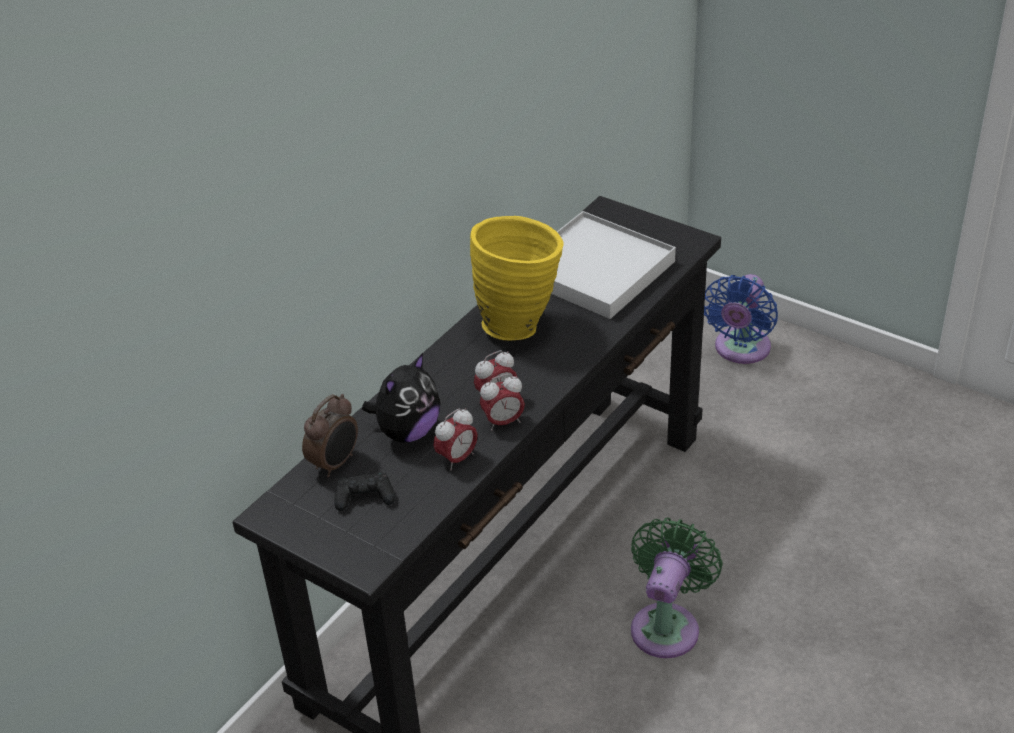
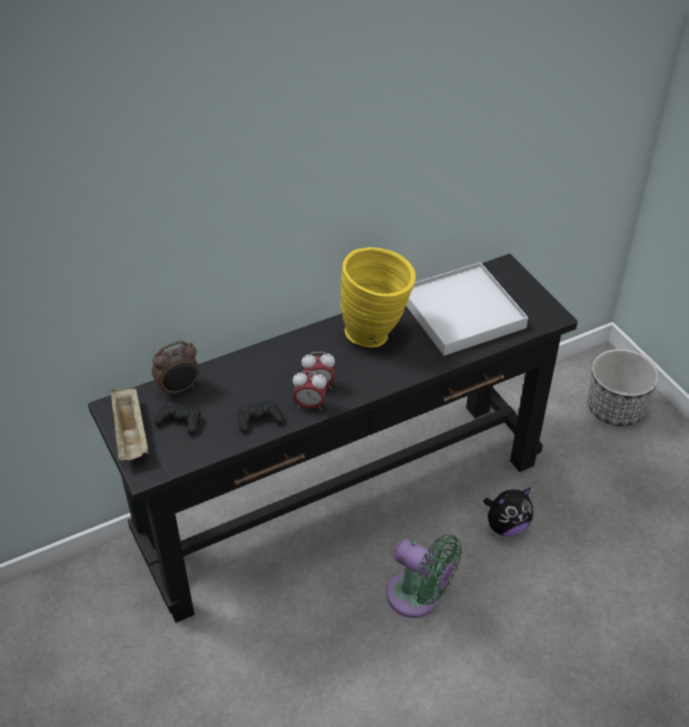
camera: 25 degrees right, 5 degrees up
plush toy [362,353,440,442] -> plush toy moved to [483,487,533,536]
alarm clock [434,408,478,470] -> black game controller [238,400,284,433]
green fan [631,518,723,658] -> green fan turned 75 degrees clockwise [386,534,462,618]
blue fan [704,274,778,364] -> planter [587,349,659,426]
none -> beige tray [111,387,148,460]

